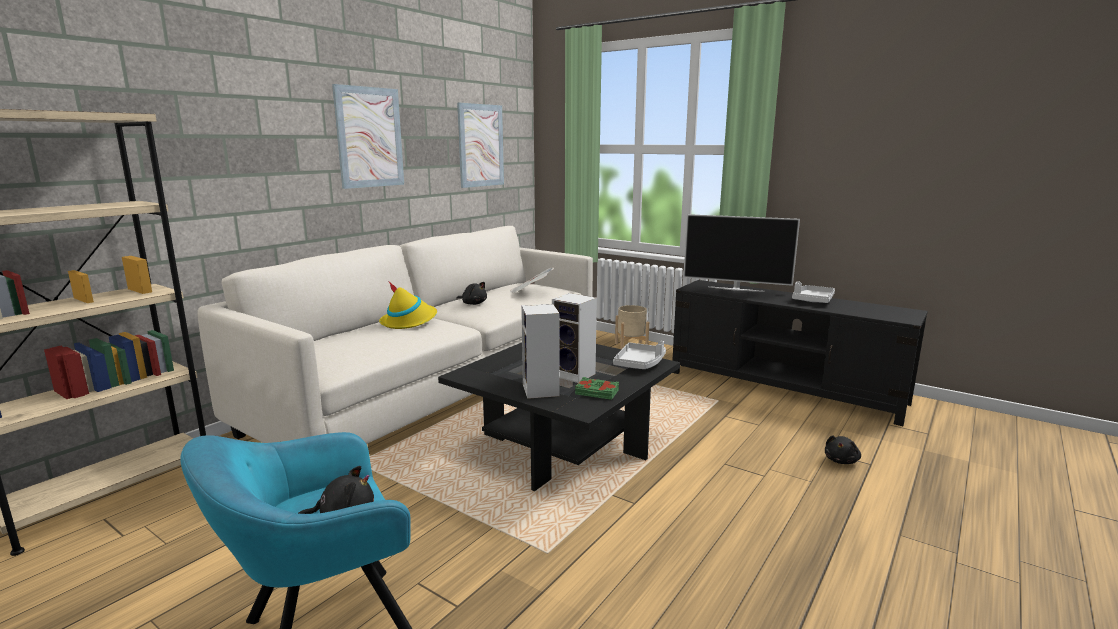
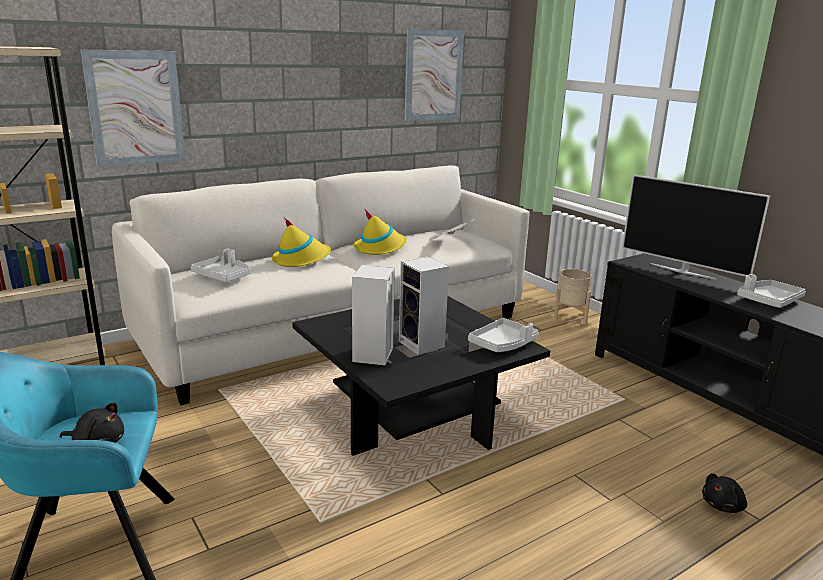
camera: 20 degrees right, 5 degrees up
picture [332,84,404,189] -> picture moved to [81,50,185,167]
black plush toy [456,282,487,305] -> yellow hat [354,209,407,255]
green book [575,377,619,400] -> none
none -> grey tray [191,249,251,282]

